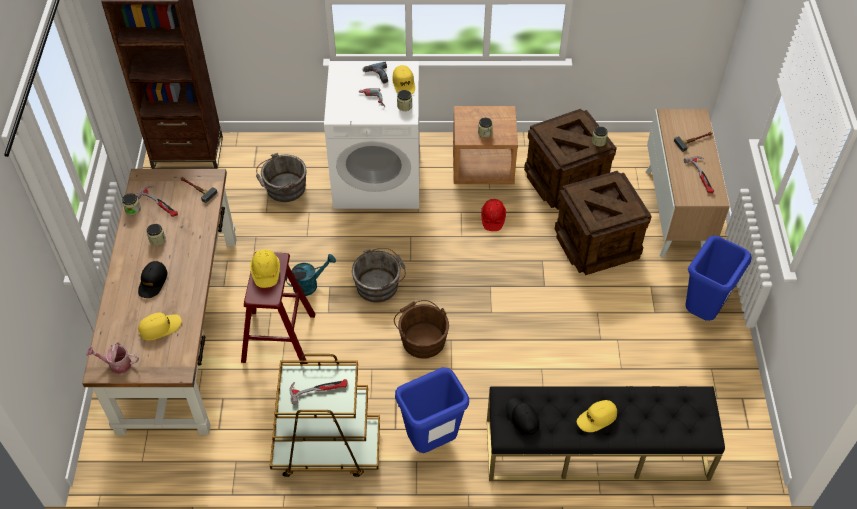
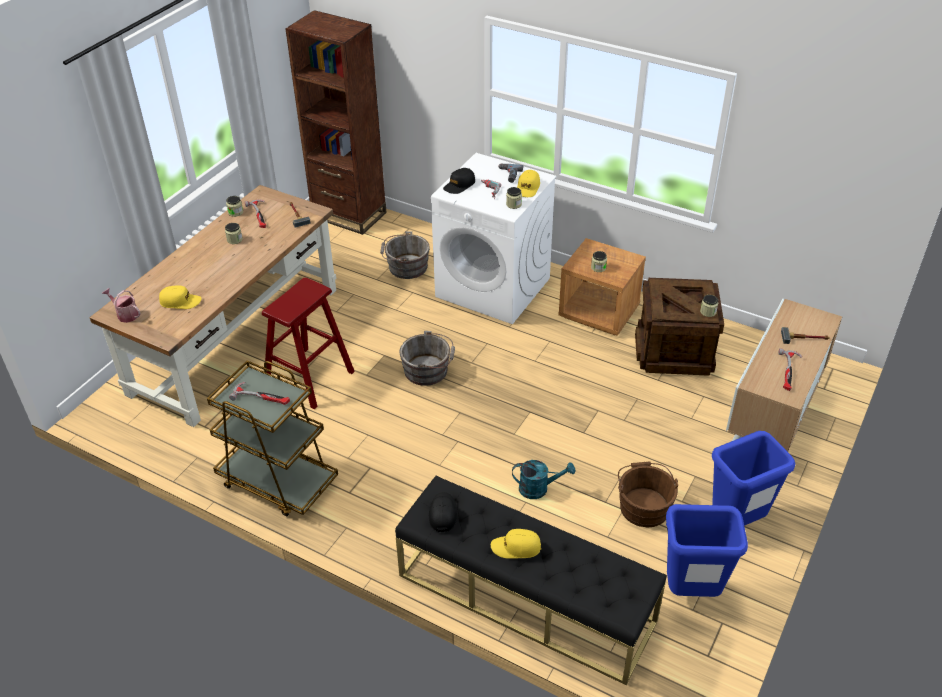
camera: 30 degrees right, 10 degrees down
black cap [138,261,167,298] -> black cap moved to [443,168,475,194]
yellow hard hat [250,249,280,288] -> none
turquoise watering can [286,254,336,296] -> turquoise watering can moved to [512,460,575,499]
brown bucket [394,300,449,359] -> brown bucket moved to [618,461,678,527]
blue trash can [395,367,469,453] -> blue trash can moved to [666,504,748,597]
red hard hat [481,199,506,231] -> none
crate [555,171,652,275] -> none

